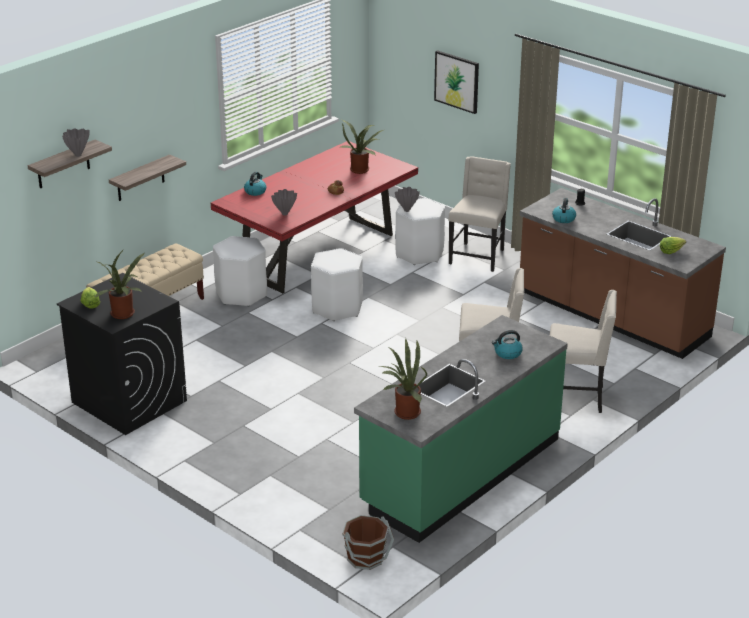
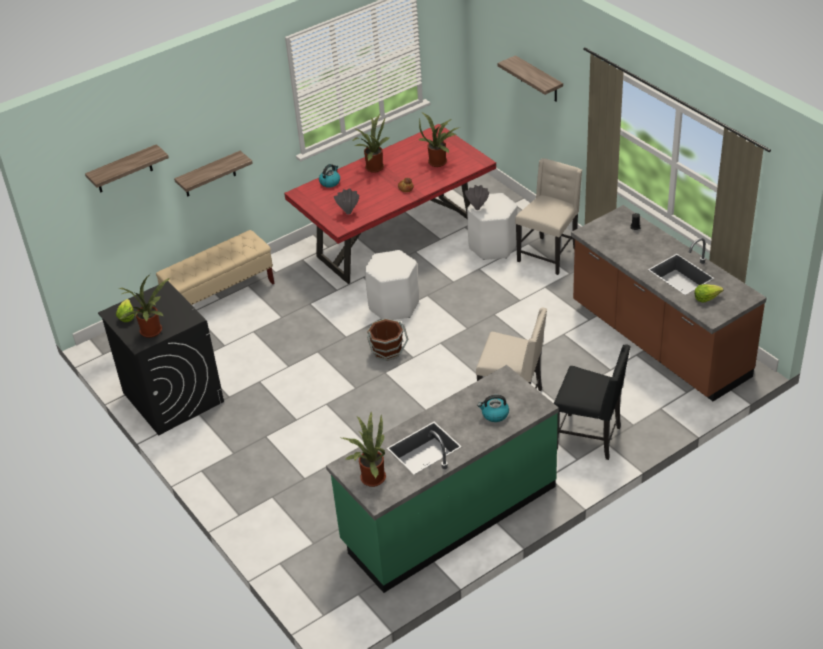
camera: 15 degrees right, 10 degrees up
grey vase [62,128,90,157] -> none
white stool [213,236,267,307] -> none
brown bucket [342,515,394,570] -> brown bucket moved to [367,318,409,361]
picture [434,50,479,114] -> shelf [498,55,563,102]
beige chair [550,290,617,413] -> black chair [554,344,631,460]
kettle [552,198,576,223] -> none
none -> potted plant [353,114,389,173]

